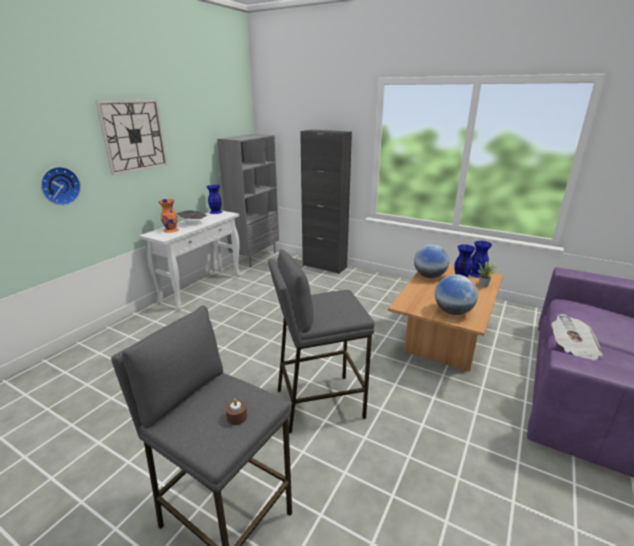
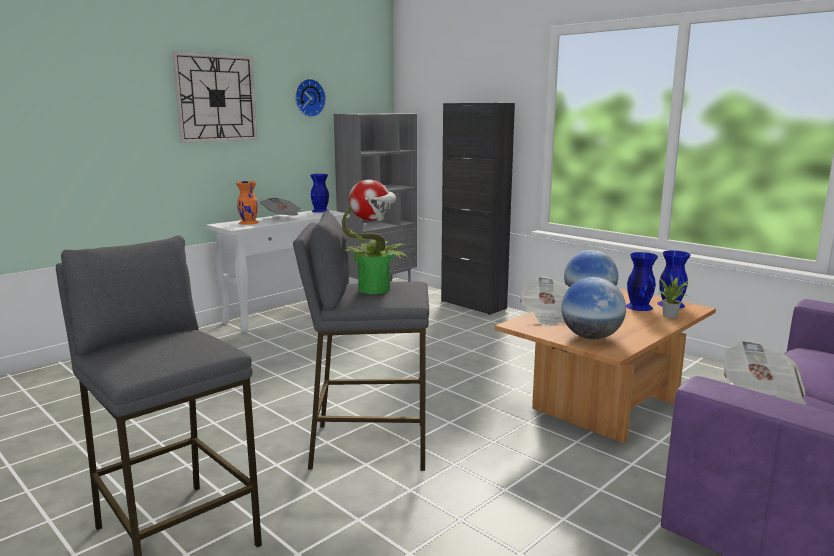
camera: 15 degrees right, 10 degrees down
wall clock [41,167,81,206] -> wall clock moved to [295,79,326,117]
brown candle [226,399,247,425] -> none
none -> potted plant [342,180,409,294]
none -> newspaper [520,276,569,326]

